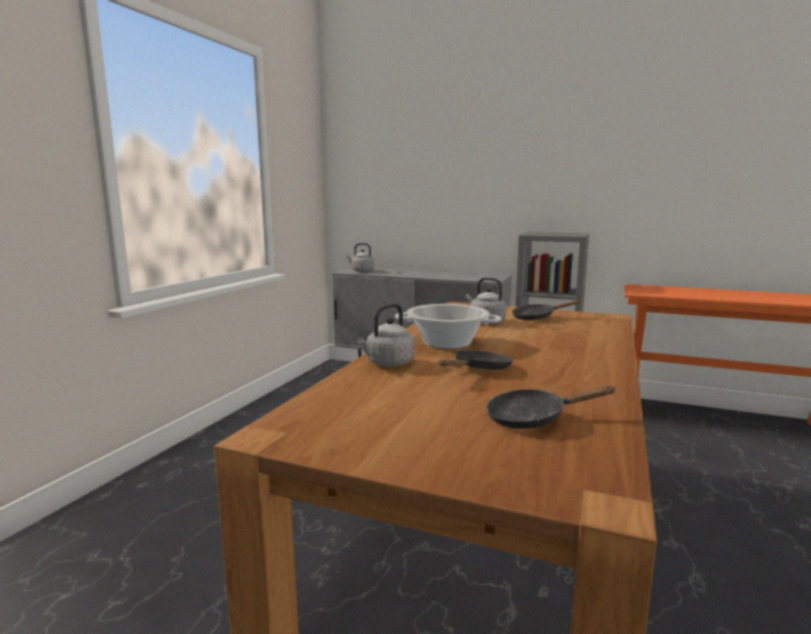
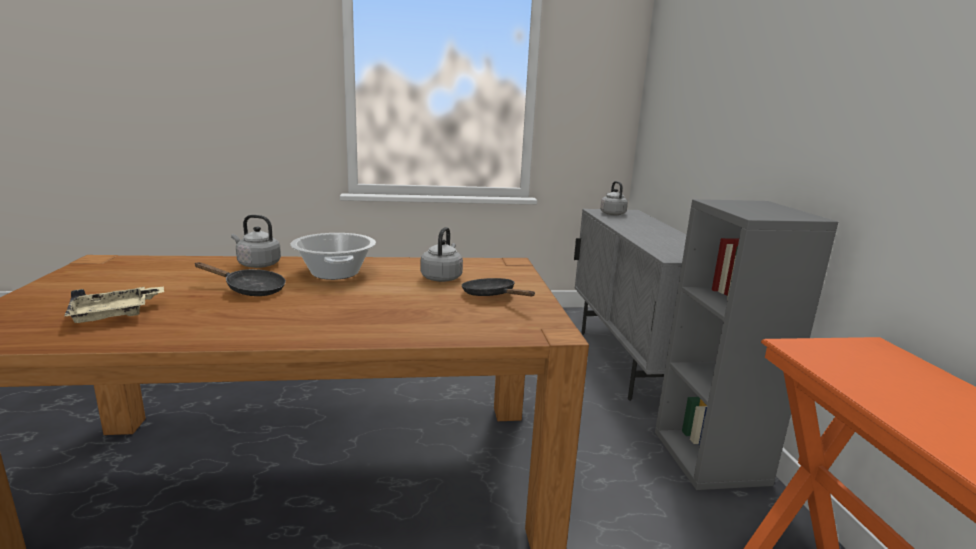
camera: 60 degrees right, 5 degrees up
black frying pan [486,386,616,429] -> beige tray [64,286,164,323]

